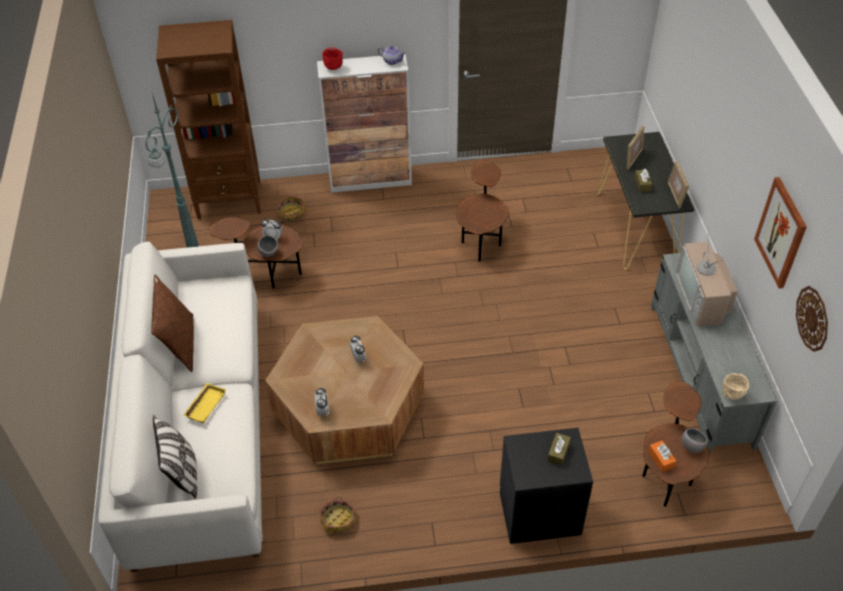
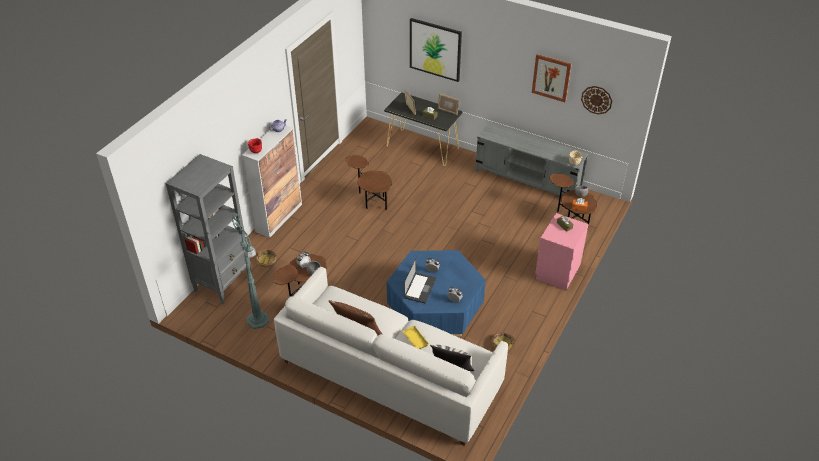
camera: 55 degrees left, 5 degrees down
brown bookcase [156,20,261,219] -> grey bookcase [165,154,252,304]
brown coffee table [265,316,424,464] -> blue coffee table [387,250,486,337]
black nightstand [500,428,593,544] -> pink nightstand [535,213,589,290]
television [676,234,738,327] -> none
none -> laptop [404,258,436,303]
none -> picture [410,18,462,82]

